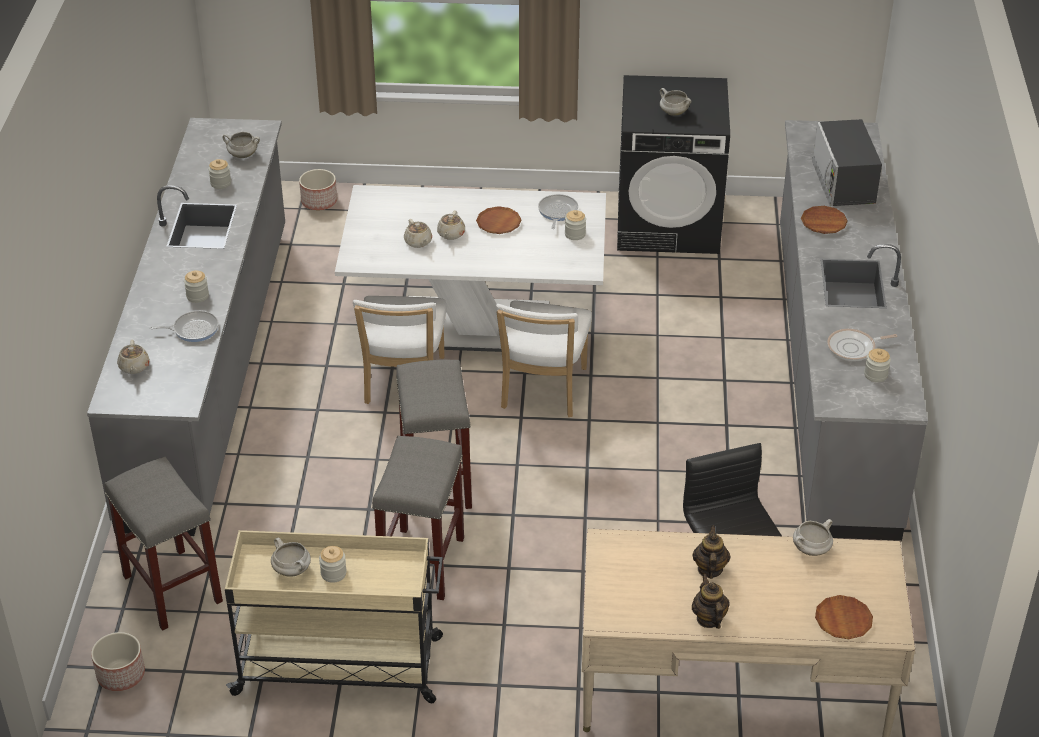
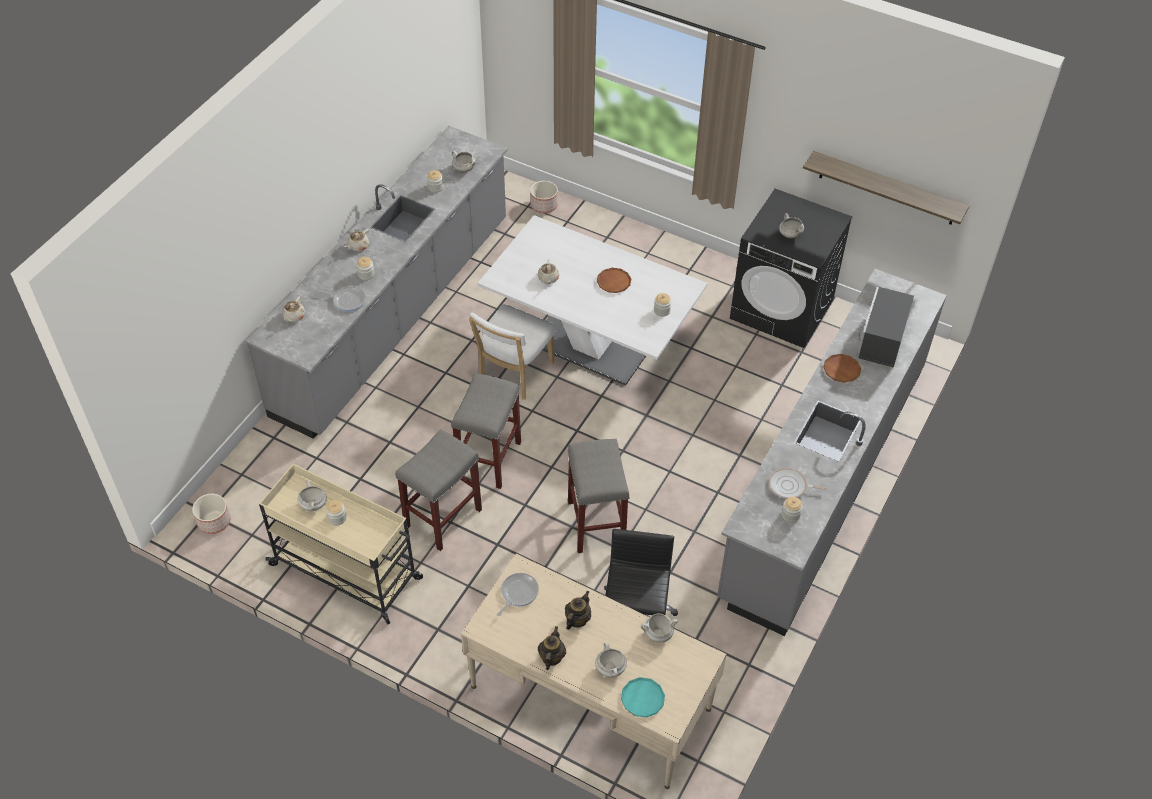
camera: 25 degrees right, 10 degrees up
grey stool [104,457,223,631] -> grey stool moved to [568,439,630,553]
beige teapot [437,210,465,240] -> beige teapot moved to [345,229,369,251]
white chair [496,301,592,417] -> none
frying pan [538,194,578,229] -> frying pan moved to [497,573,539,616]
brown plate [815,595,873,639] -> turquoise plate [621,677,665,718]
none -> white cooking pot [595,642,627,678]
none -> shelf [803,151,969,225]

